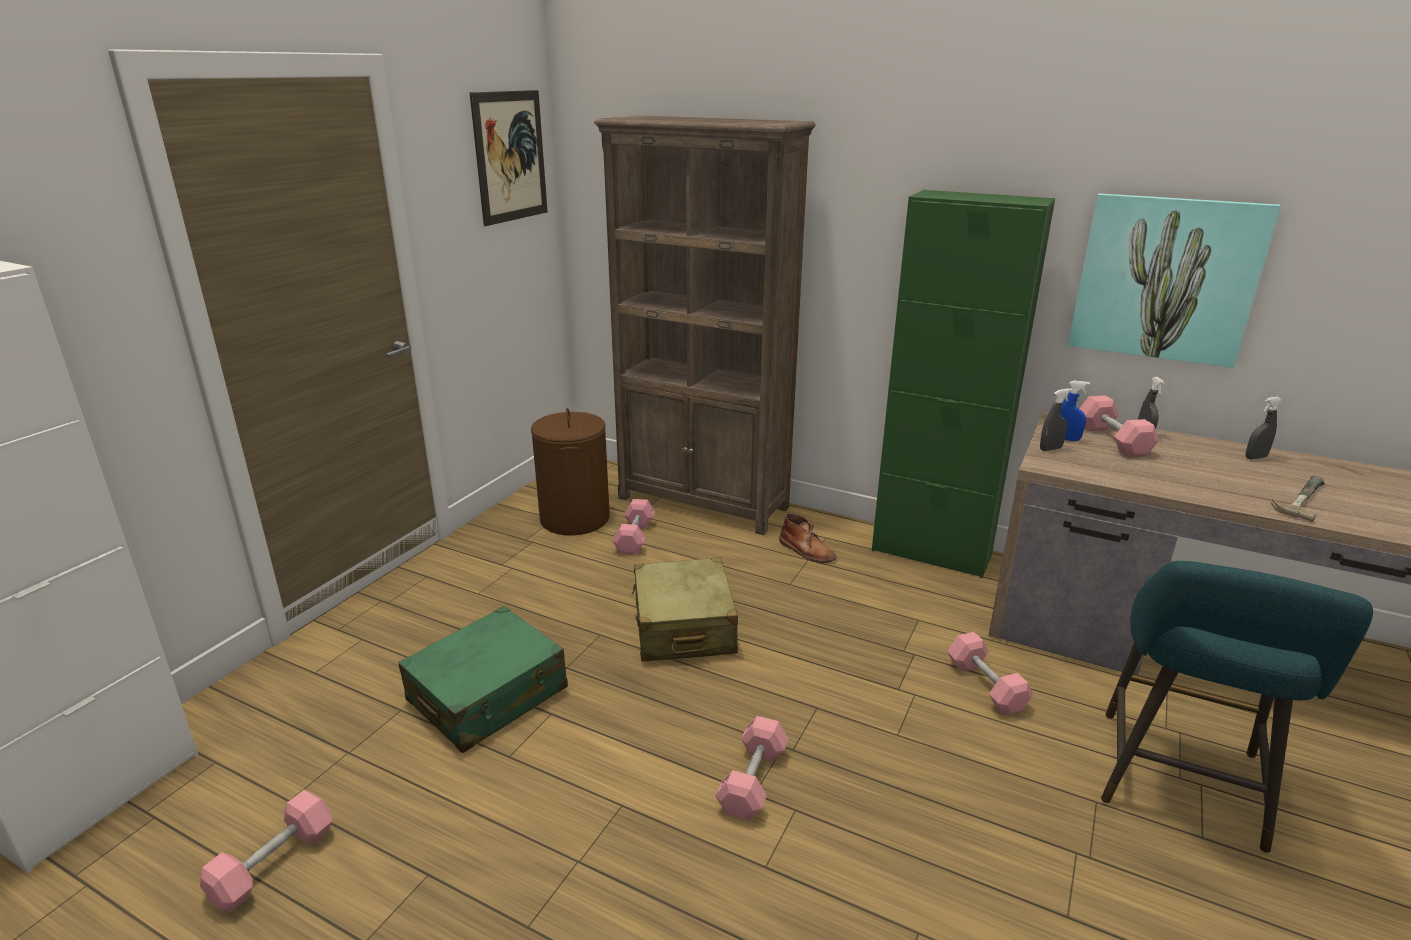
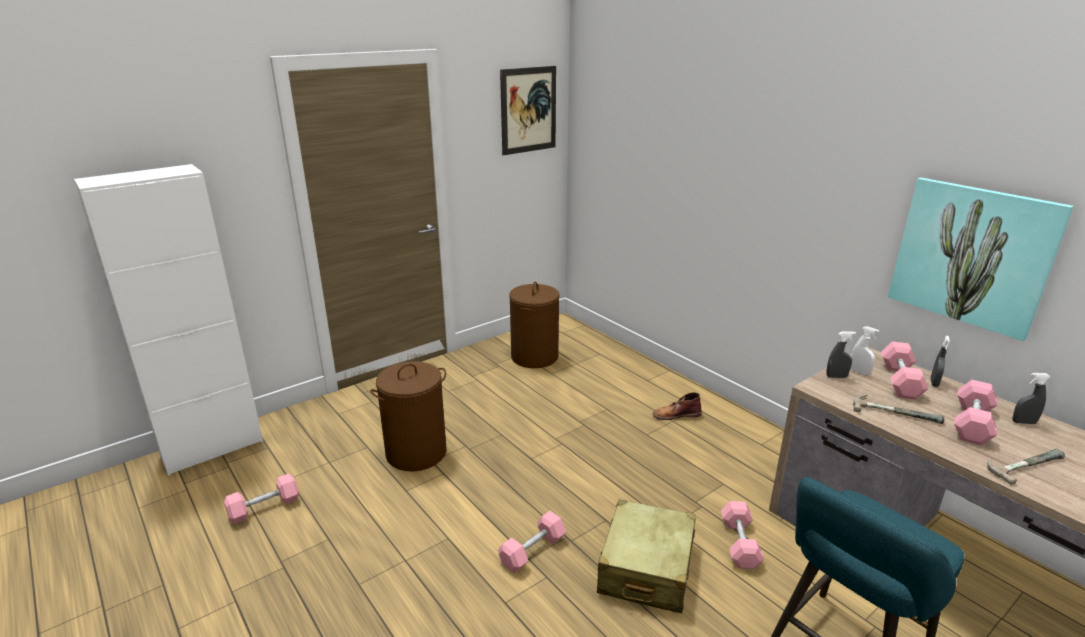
camera: 25 degrees right, 0 degrees up
green suitcase [398,606,568,753] -> brown laundry basket [370,361,447,472]
brown bookcase [594,115,816,535] -> none
pink dumbbell [612,499,655,554] -> pink dumbbell moved to [954,380,997,446]
beige suitcase [631,557,738,662] -> beige suitcase moved to [597,499,696,613]
brown boot [779,513,837,563] -> brown boot turned 105 degrees clockwise [653,392,702,420]
green cabinet [872,190,1055,578] -> none
blue spray bottle [1060,380,1090,441] -> white spray bottle [850,326,879,375]
none -> hammer [853,395,944,424]

